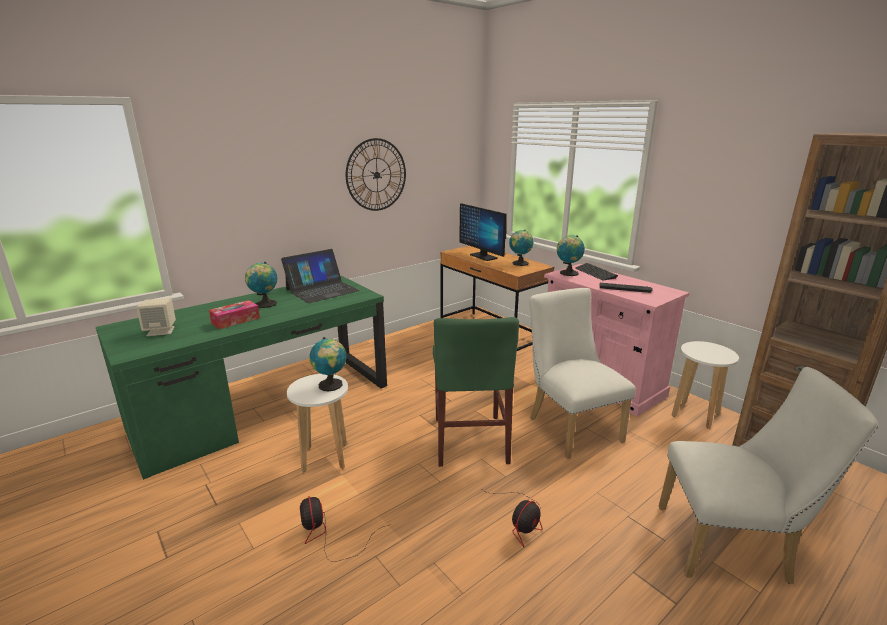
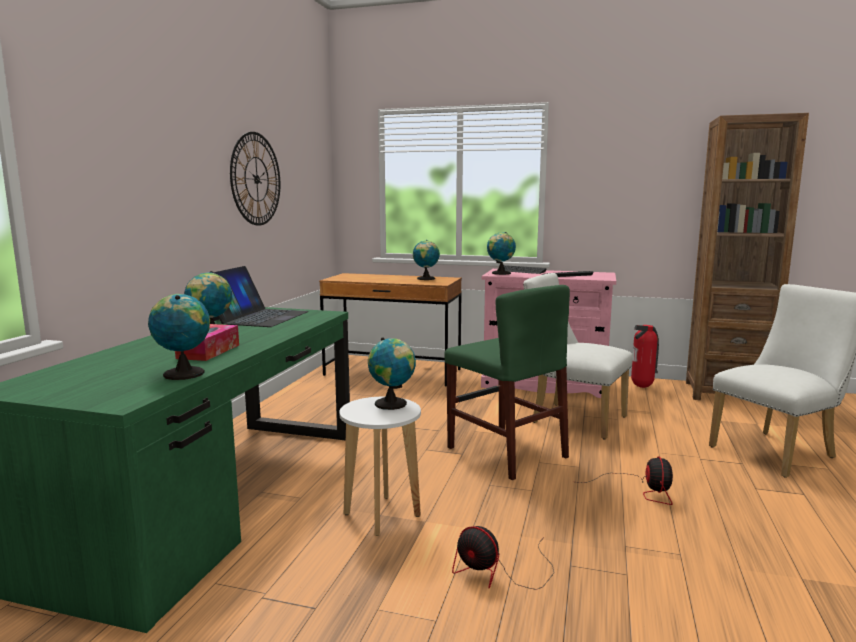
camera: 35 degrees left, 10 degrees down
beige speaker [136,298,176,336] -> none
monitor [459,203,506,261] -> none
white stool [672,341,739,429] -> fire extinguisher [631,325,659,388]
none -> globe [148,294,210,380]

